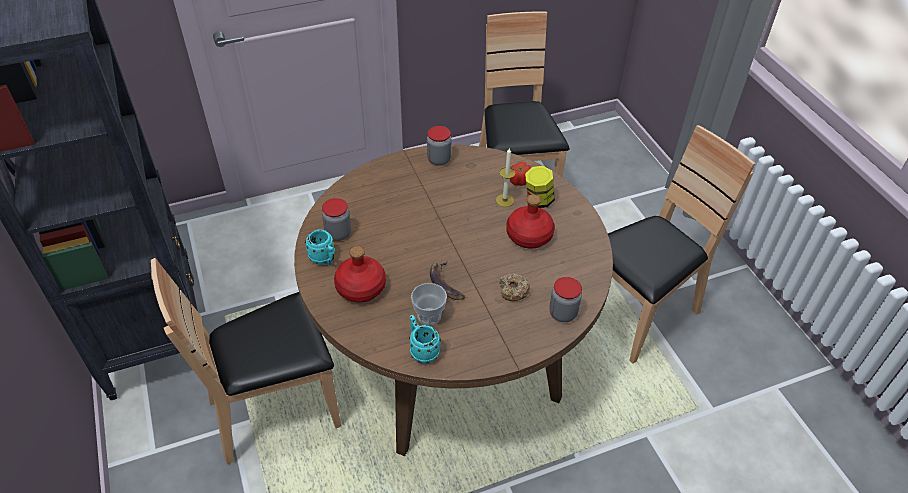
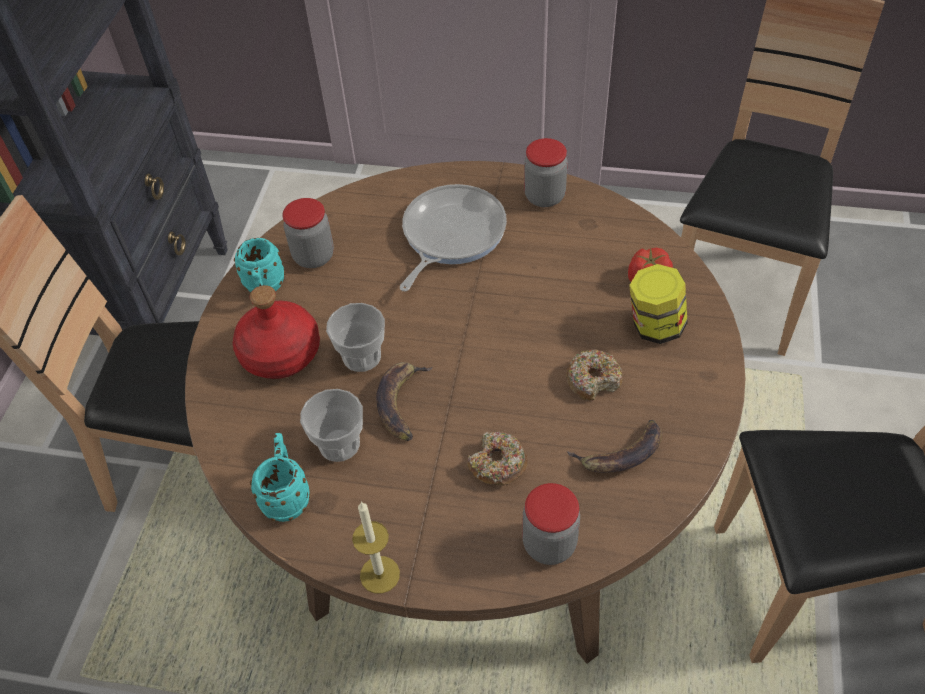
camera: 35 degrees right, 5 degrees up
candle [496,147,515,207] -> candle moved to [352,501,400,594]
red bottle [506,195,555,249] -> donut [566,349,623,401]
none -> cup [326,303,385,372]
none -> frying pan [400,184,507,291]
none -> banana [567,420,662,473]

